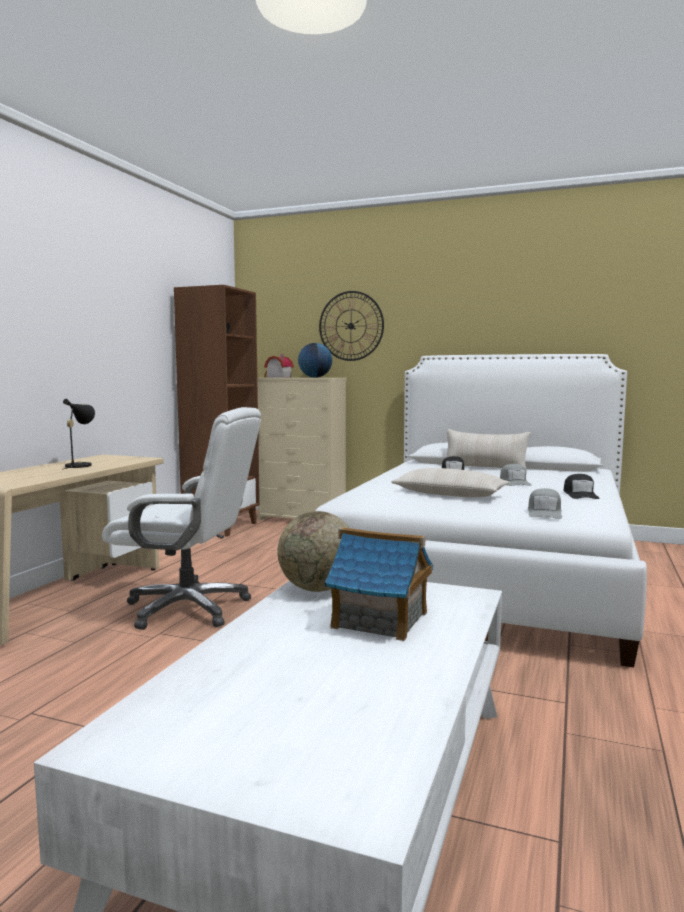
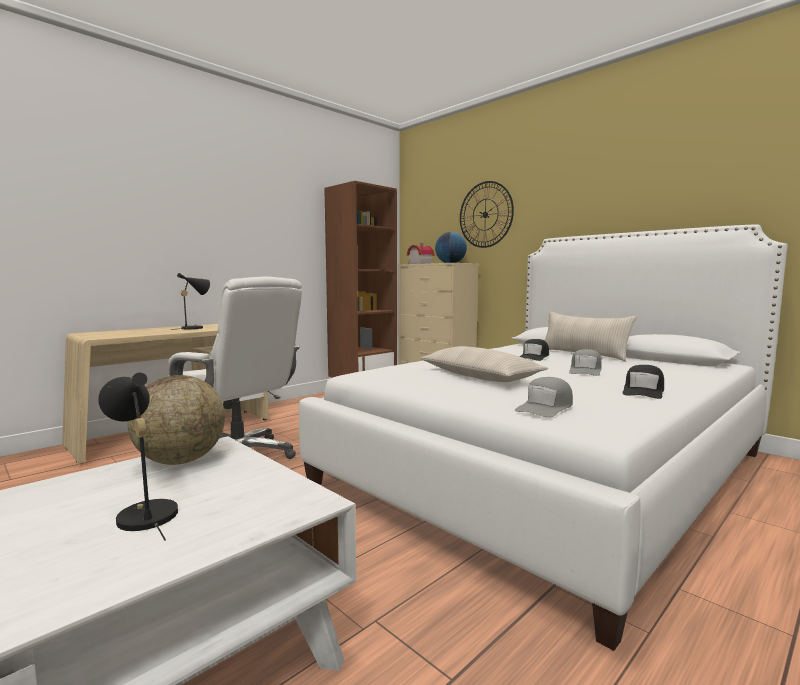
camera: 25 degrees right, 0 degrees up
toy house [325,527,433,641] -> black table lamp [98,373,178,540]

